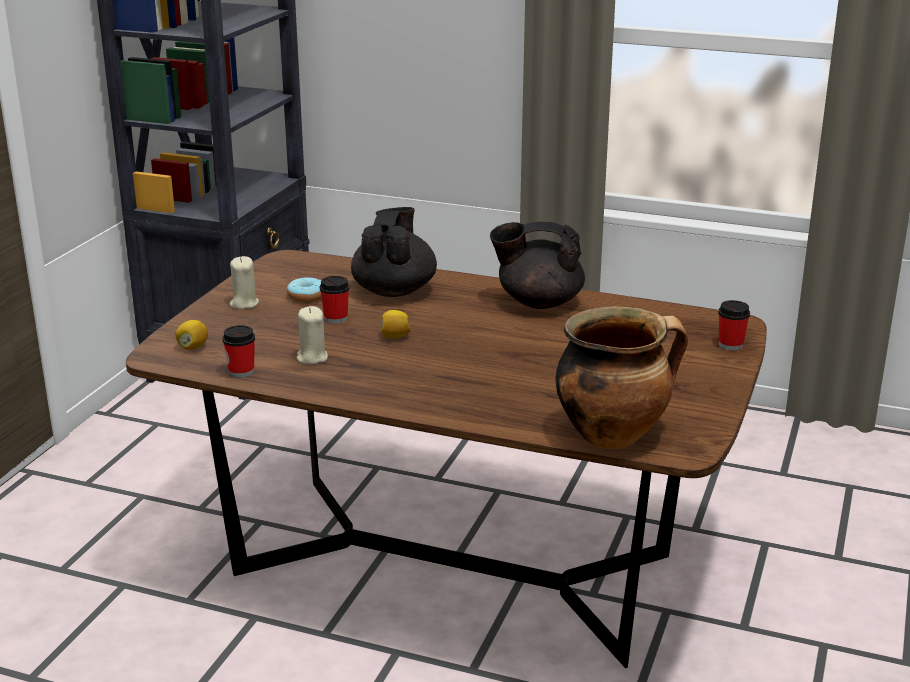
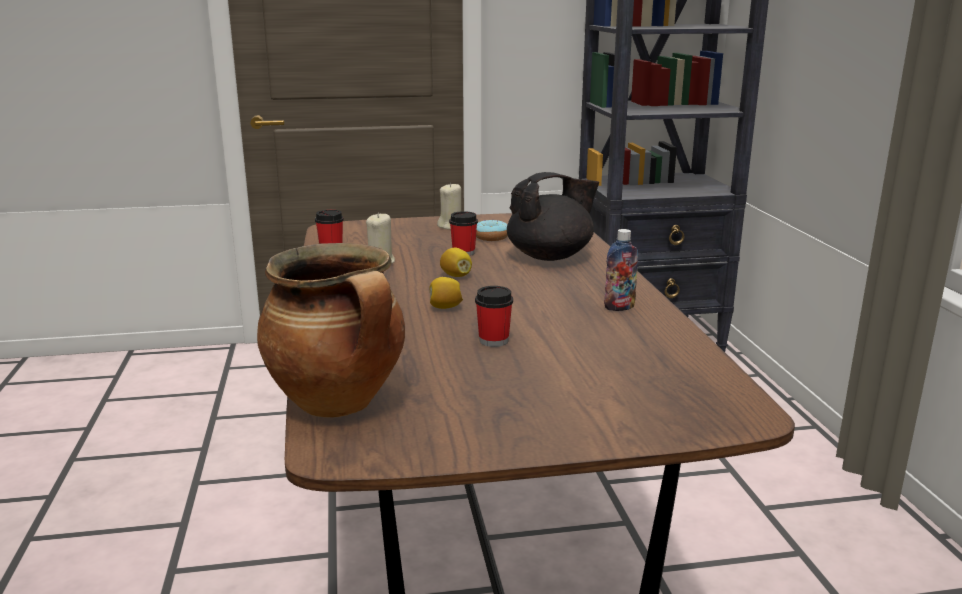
camera: 60 degrees right, 5 degrees down
lemon [175,320,208,350] -> lemon moved to [430,277,463,309]
black teapot [490,221,585,309] -> bottle [604,229,638,311]
cup [718,300,750,351] -> cup moved to [475,286,513,347]

